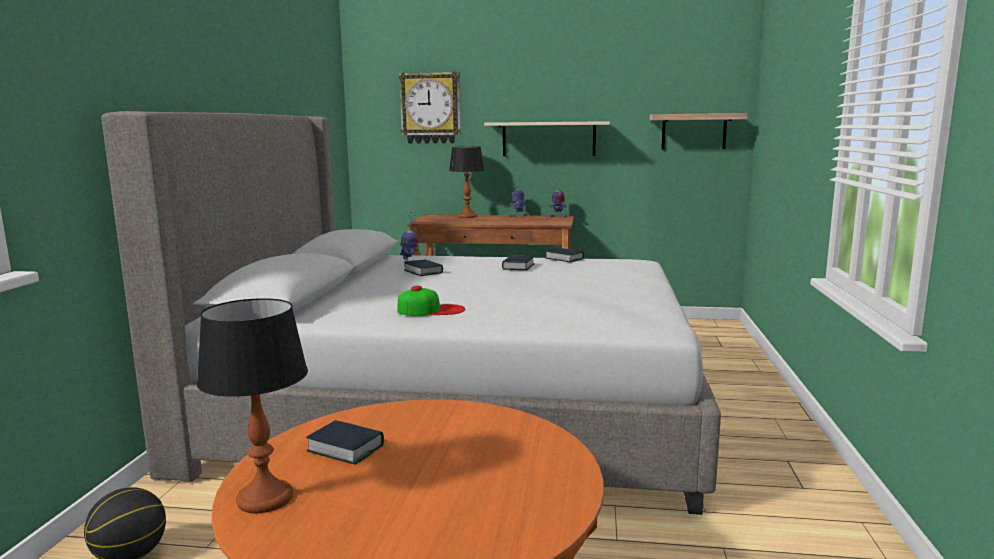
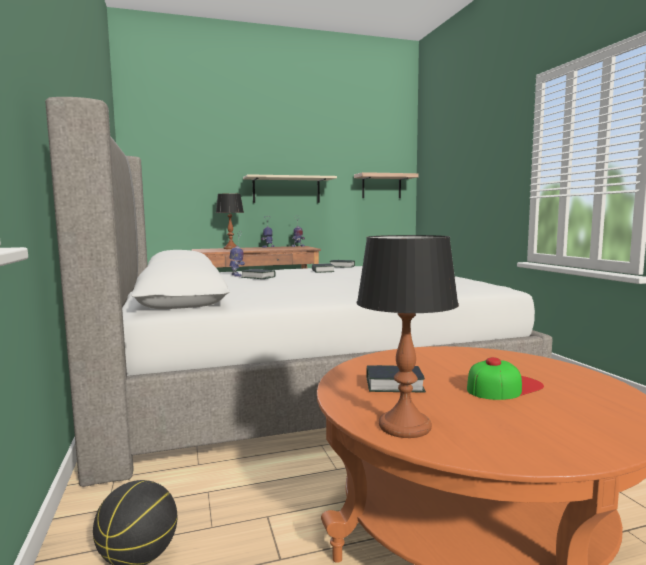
camera: 25 degrees left, 5 degrees down
cap [398,286,465,316] -> cap moved to [467,357,544,400]
wall clock [399,72,461,144] -> none

